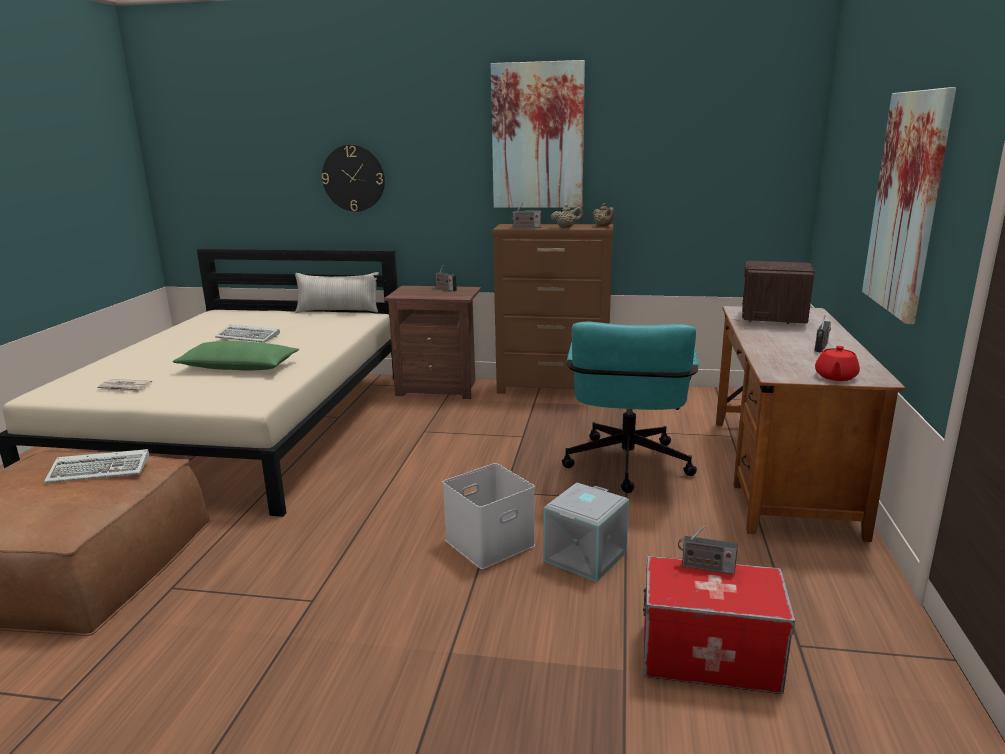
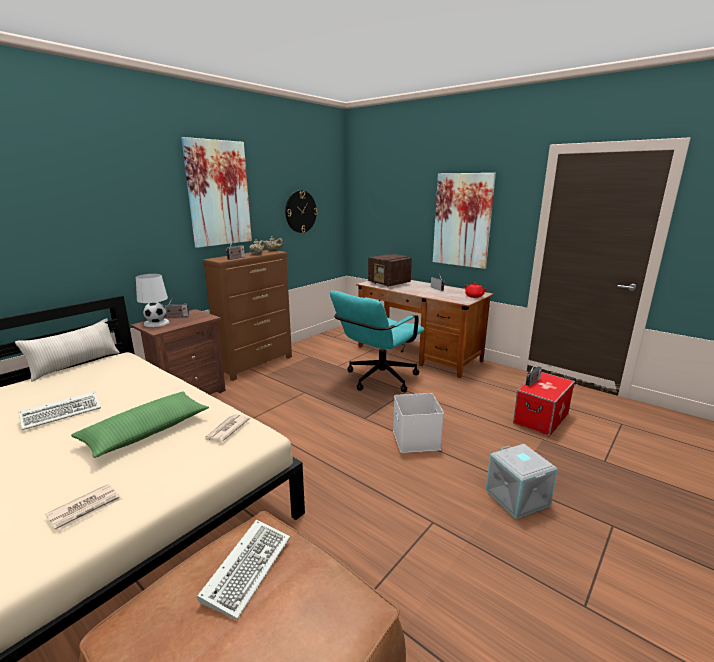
camera: 60 degrees left, 0 degrees up
wall clock [322,145,385,212] -> wall clock moved to [285,190,317,233]
grey storage box [544,482,629,582] -> grey storage box moved to [486,444,558,519]
turquoise office chair [562,322,699,493] -> turquoise office chair turned 90 degrees clockwise [330,291,425,392]
none -> white table lamp [136,274,169,327]
none -> newspaper [205,414,250,442]

